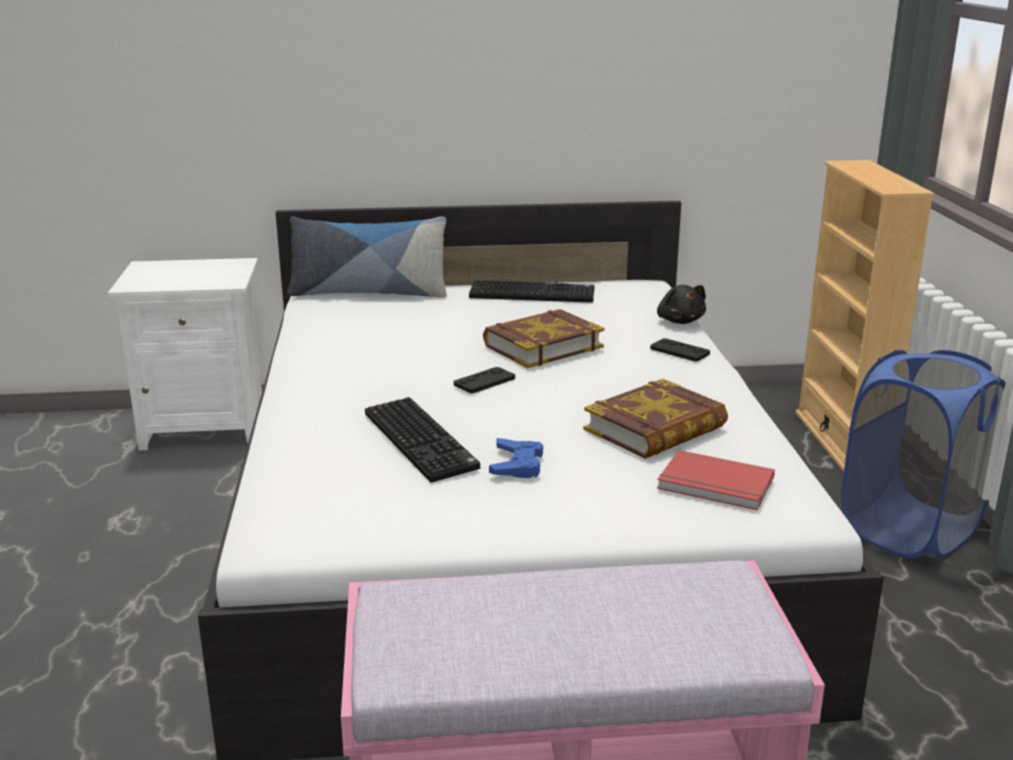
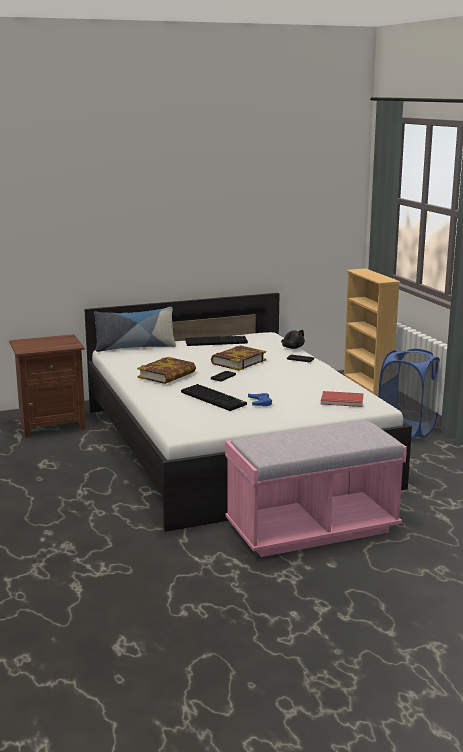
camera: 15 degrees left, 5 degrees down
white nightstand [108,258,262,450] -> brown nightstand [9,334,86,438]
book [584,379,728,459] -> book moved to [137,357,196,384]

